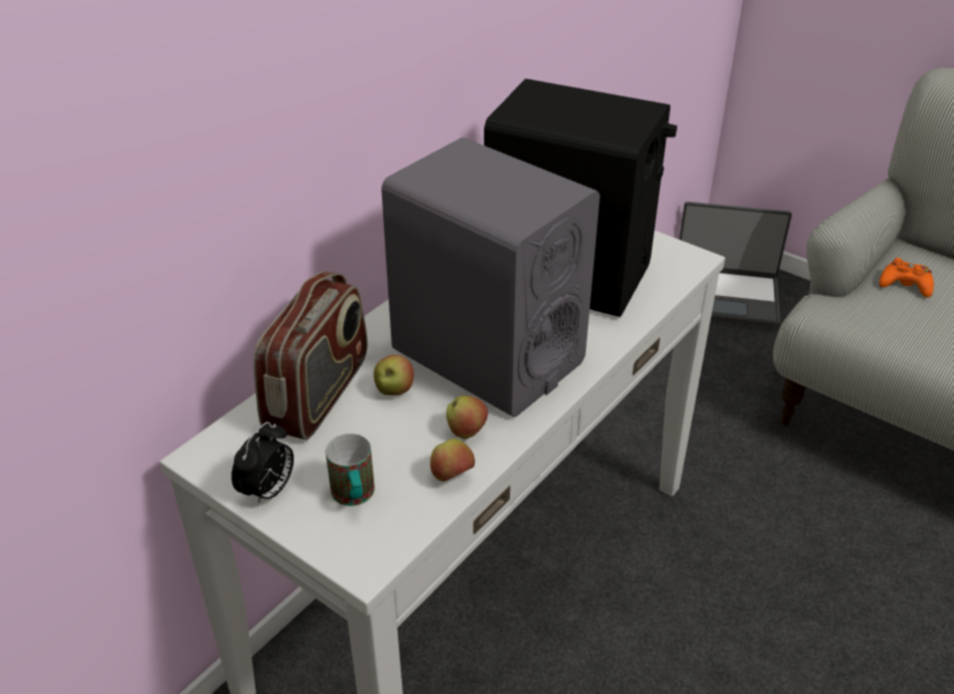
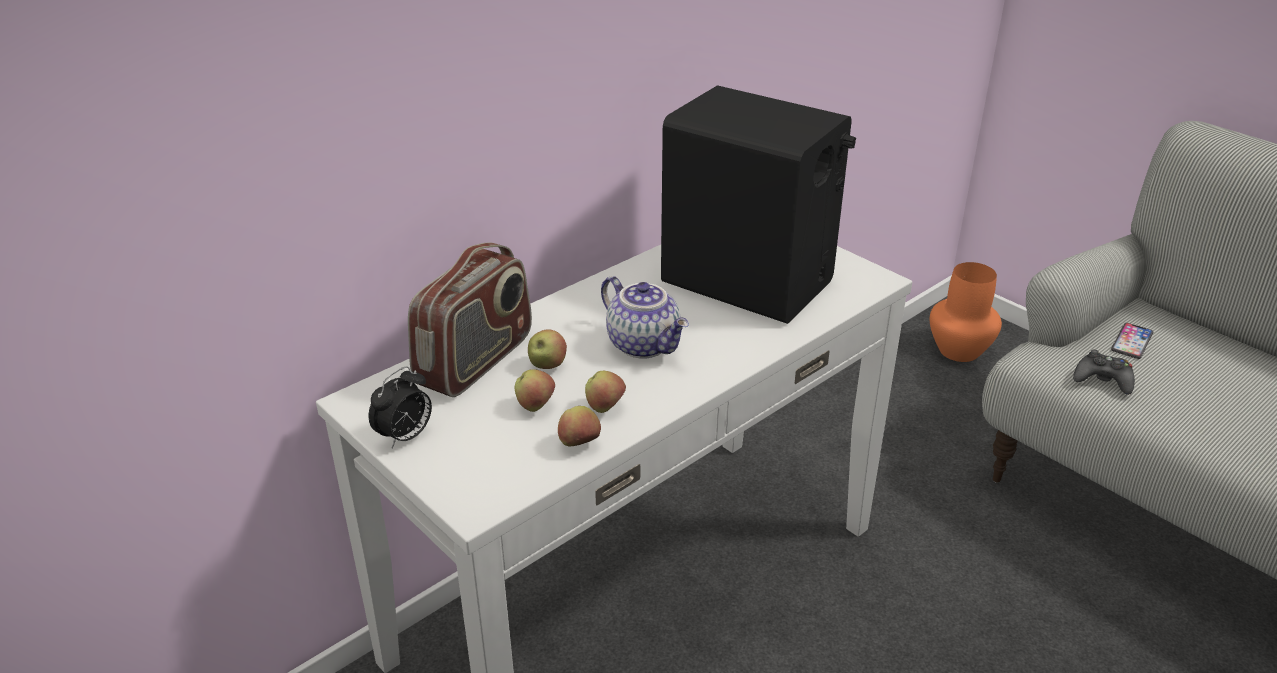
camera: 10 degrees right, 5 degrees down
mug [326,434,375,506] -> none
grey speaker [381,137,600,417] -> teapot [601,276,689,359]
laptop [679,202,792,327] -> orange vase [930,262,1002,362]
orange game controller [879,258,934,297] -> phone [1111,323,1153,359]
none -> apple [515,369,555,412]
none -> black game controller [1073,349,1135,395]

